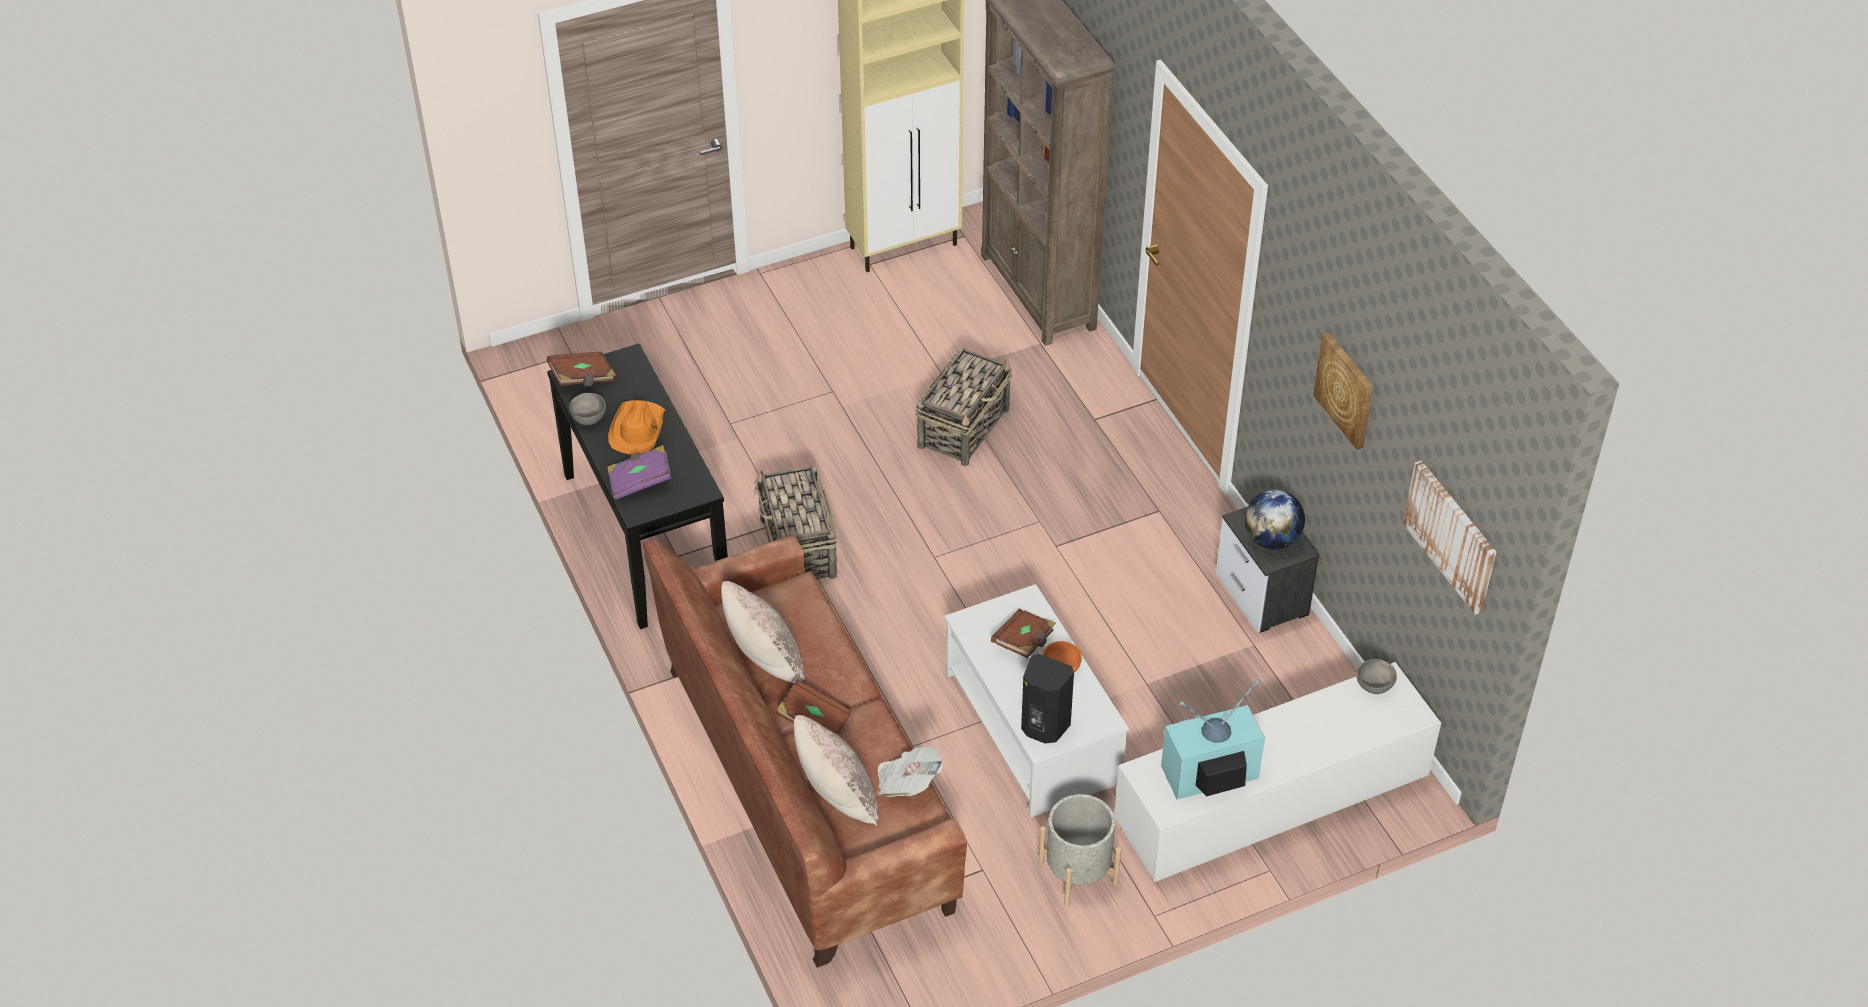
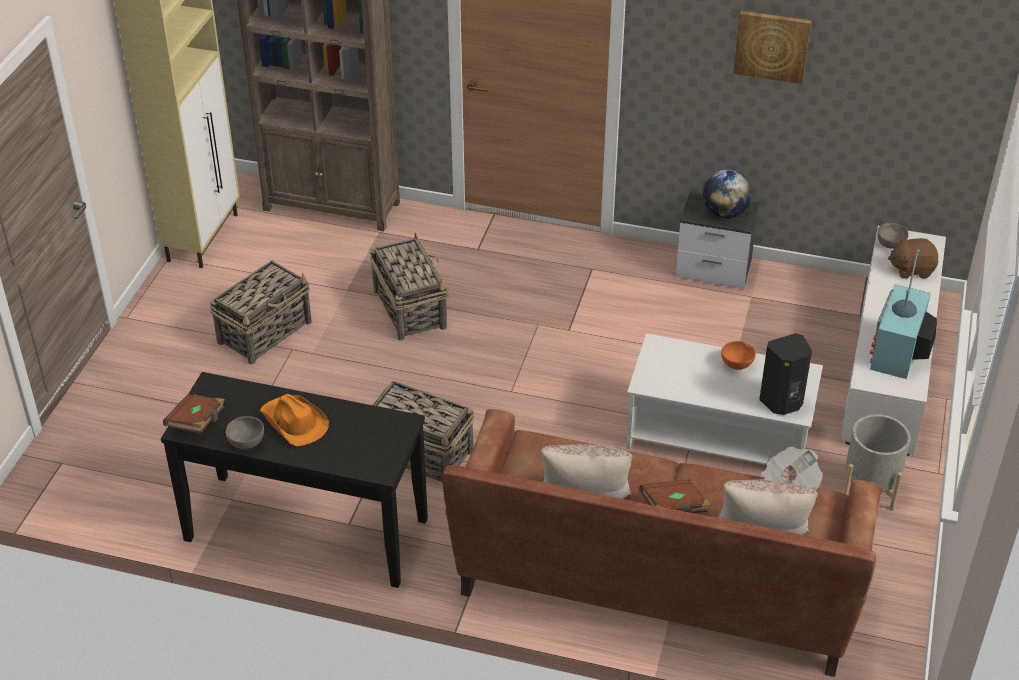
camera: 50 degrees left, 5 degrees down
purple book [607,445,672,500] -> none
brown book [991,608,1056,658] -> none
picture [1403,460,1497,615] -> none
none -> basket [210,260,312,364]
none -> brown plush toy [888,236,938,278]

